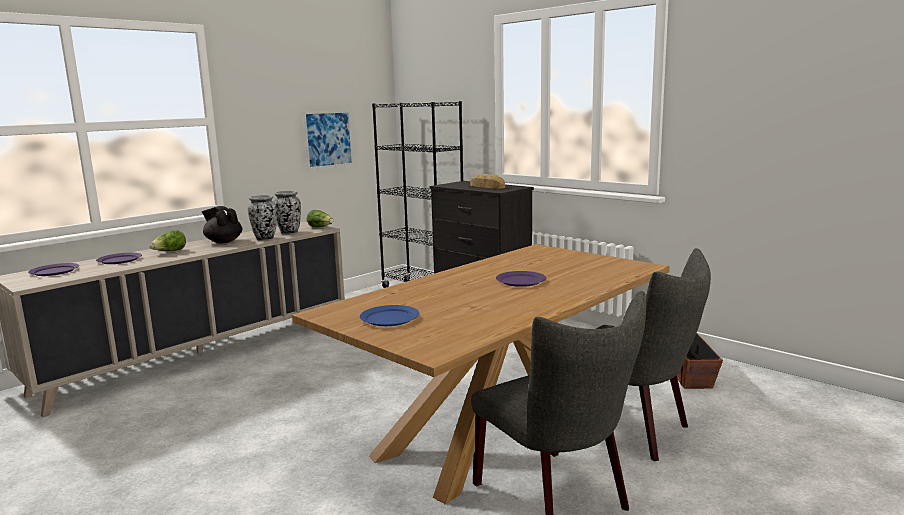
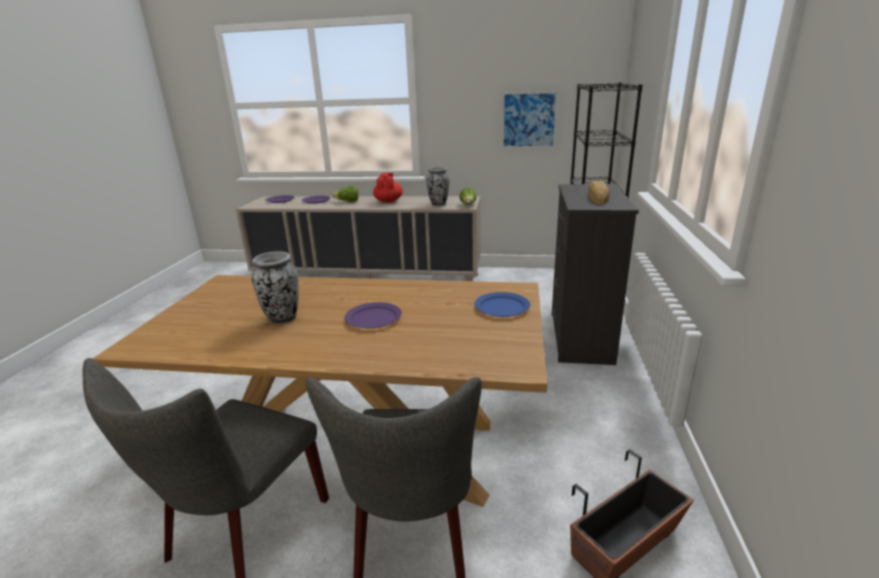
camera: 55 degrees right, 10 degrees up
black teapot [202,206,242,244] -> red teapot [373,173,403,203]
vase [248,195,277,241] -> vase moved to [251,251,299,324]
blue plate [360,305,419,326] -> blue plate moved to [474,292,530,317]

